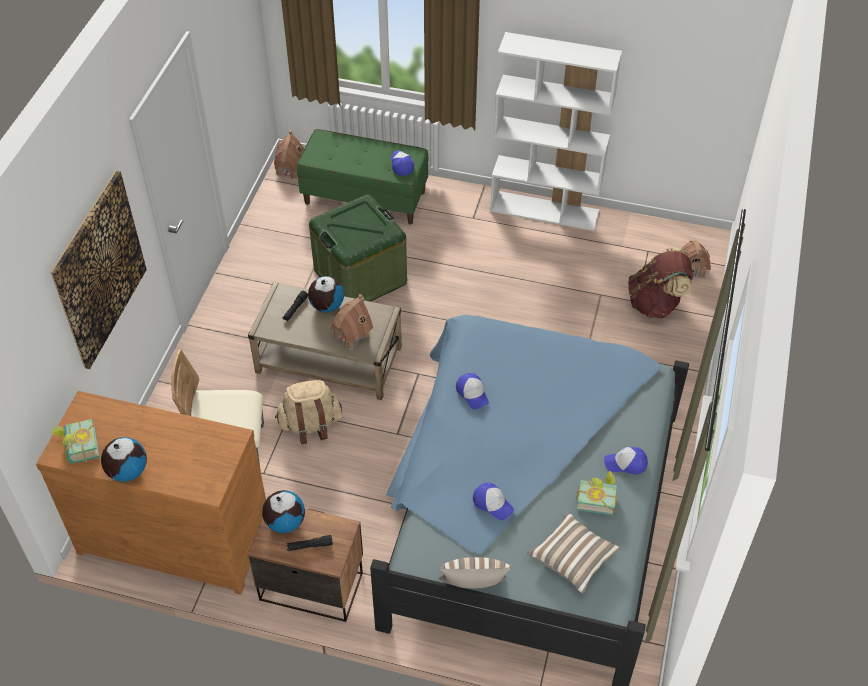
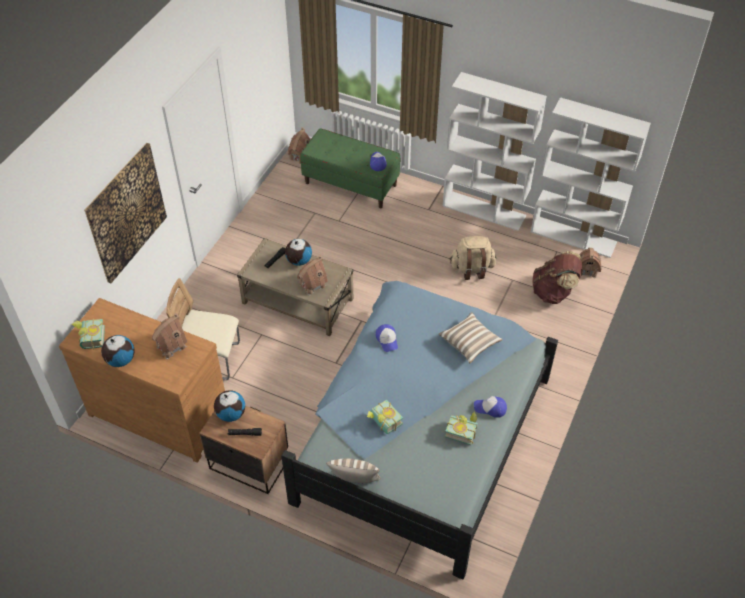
camera: 10 degrees right, 0 degrees up
beige backpack [275,380,342,444] -> beige backpack moved to [449,236,496,280]
green storage box [309,195,407,302] -> none
cap [473,483,514,520] -> book [367,400,403,434]
pillow [527,511,621,594] -> pillow moved to [439,312,503,363]
none -> toy house [152,313,187,359]
none -> white bookcase [531,97,651,258]

